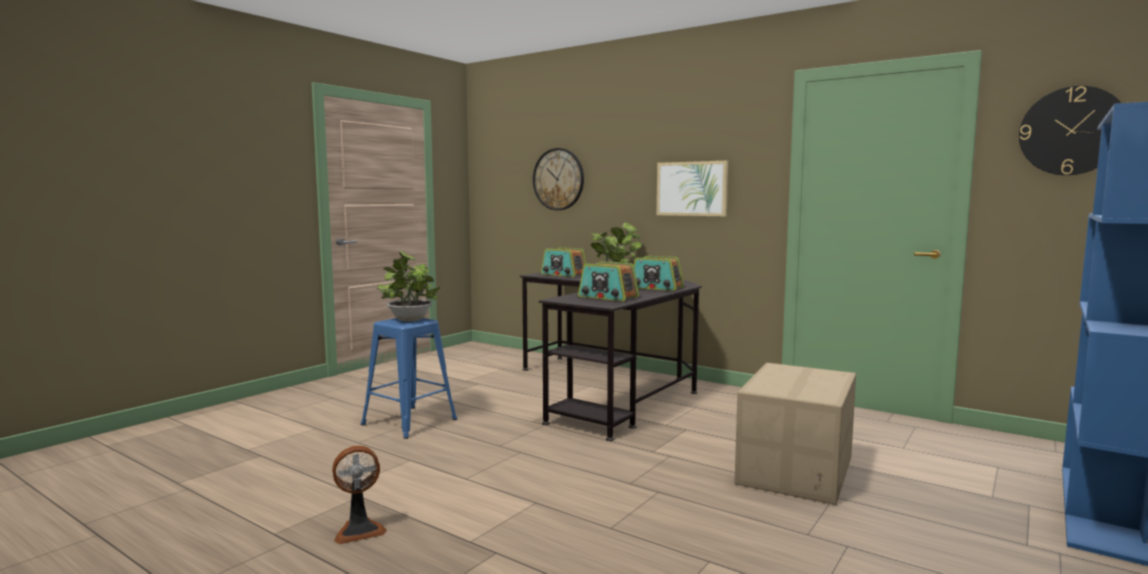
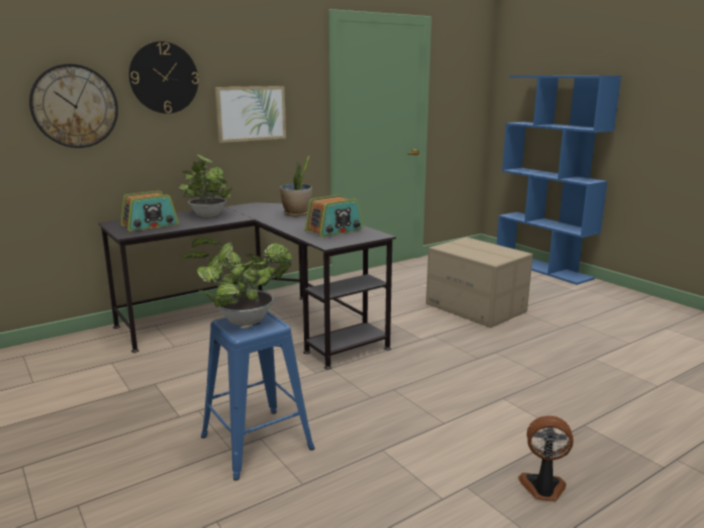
camera: 70 degrees left, 10 degrees up
fan [332,446,387,544] -> fan turned 75 degrees counterclockwise [518,416,573,502]
radio [634,256,684,291] -> potted plant [280,156,312,216]
wall clock [1019,86,1121,175] -> wall clock moved to [129,41,199,114]

